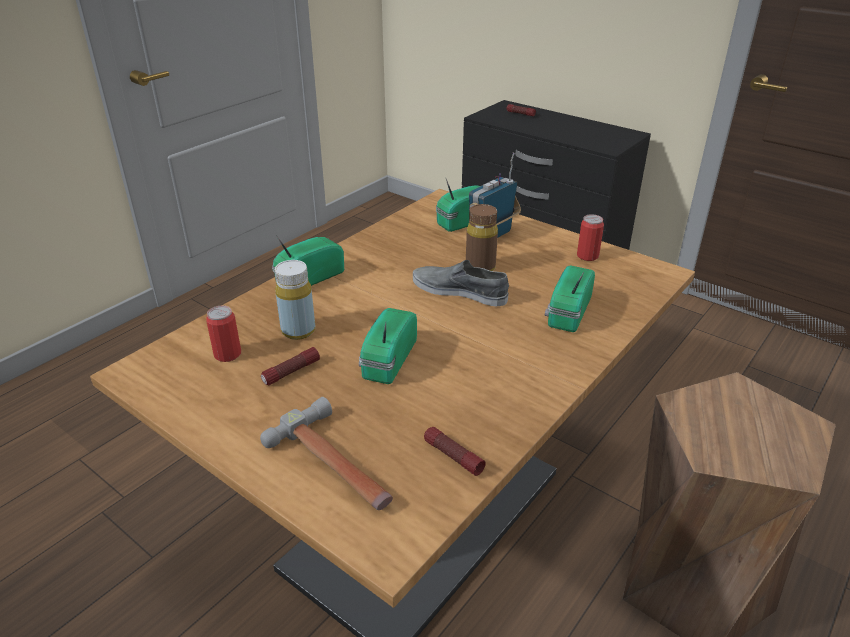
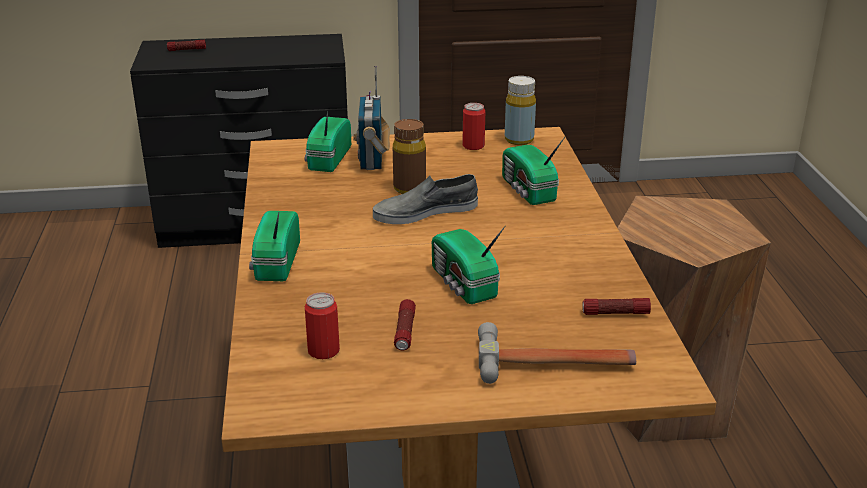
camera: 45 degrees left, 5 degrees down
yellow bottle [275,260,316,340] -> yellow bottle moved to [505,76,536,145]

